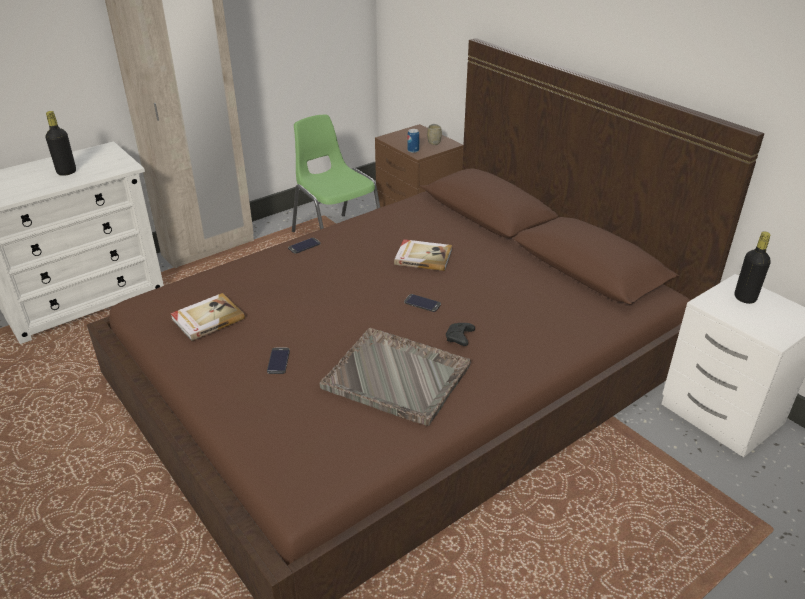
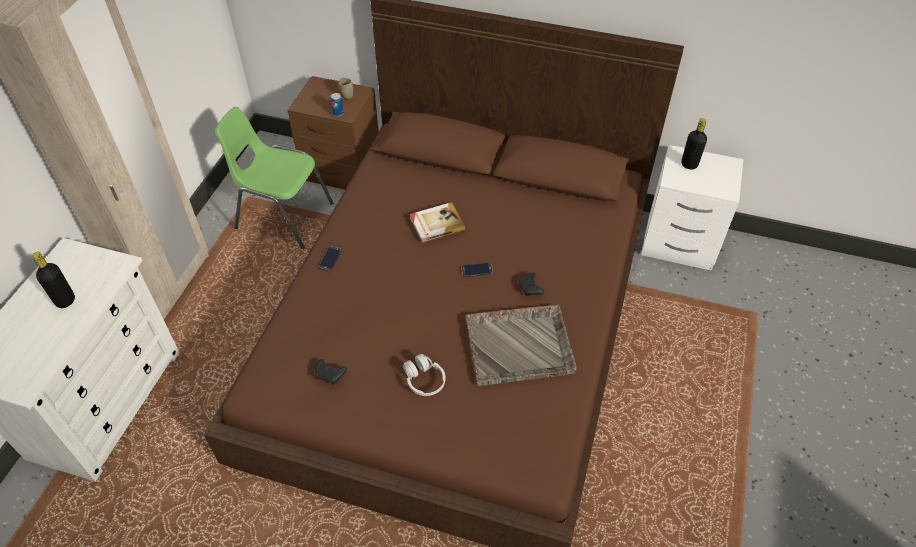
camera: 35 degrees left, 15 degrees up
book [170,293,245,341] -> black game controller [314,359,347,385]
phone [267,348,290,374] -> white headphones [403,354,445,396]

